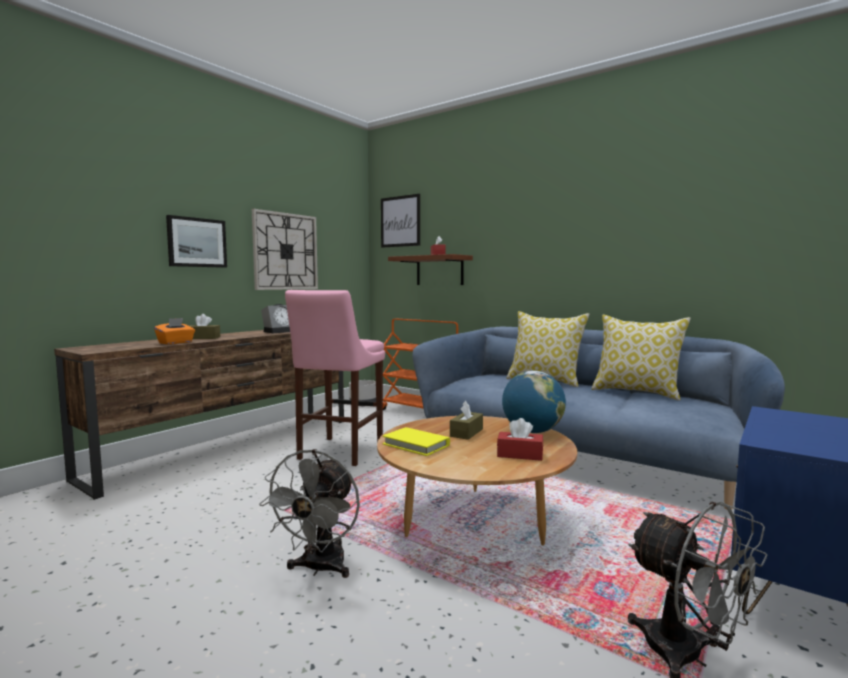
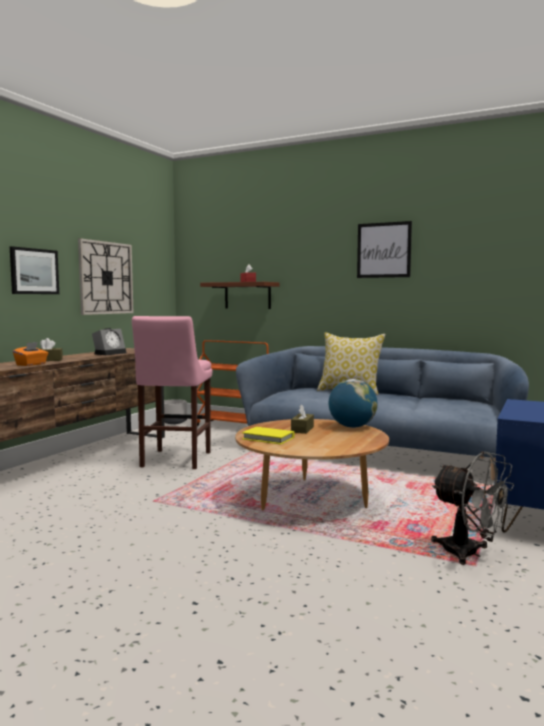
camera: 10 degrees left, 0 degrees up
grey fan [259,449,360,578] -> none
picture [381,194,420,248] -> picture moved to [357,221,412,278]
red tissue box [497,418,543,461] -> none
pillow [592,315,691,401] -> none

